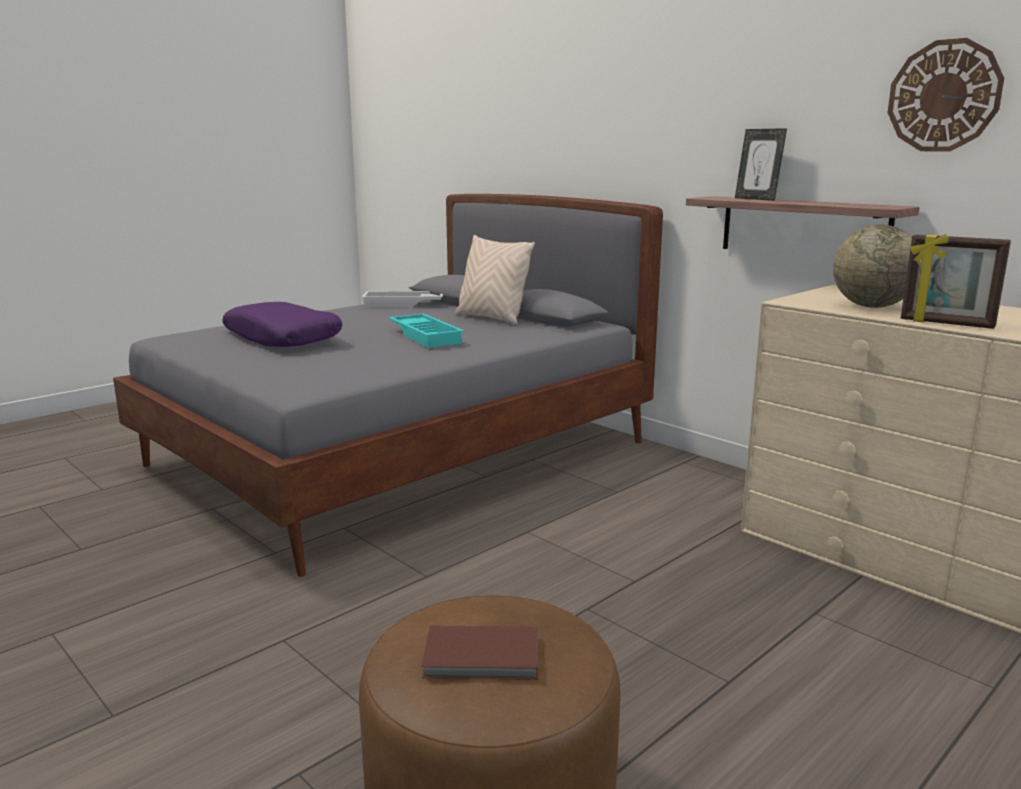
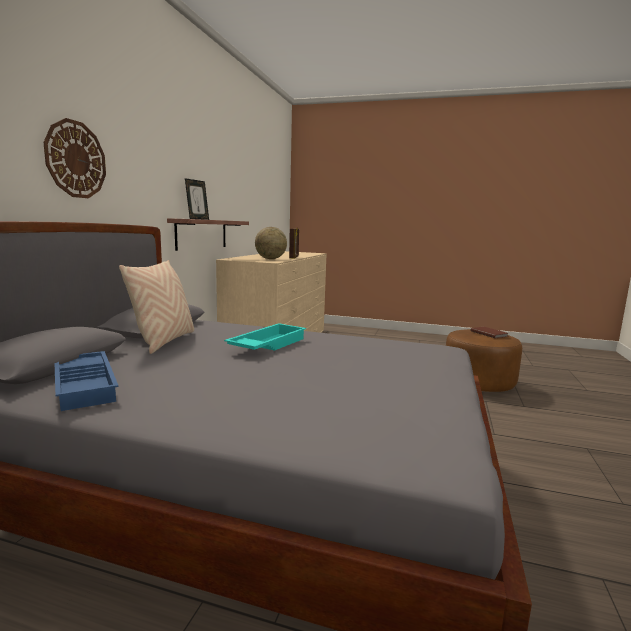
camera: 120 degrees left, 5 degrees down
purple pillow [222,302,342,347] -> none
white tray [362,291,443,308] -> blue tray [54,351,119,411]
wall clock [888,38,1004,152] -> wall clock moved to [43,118,106,198]

